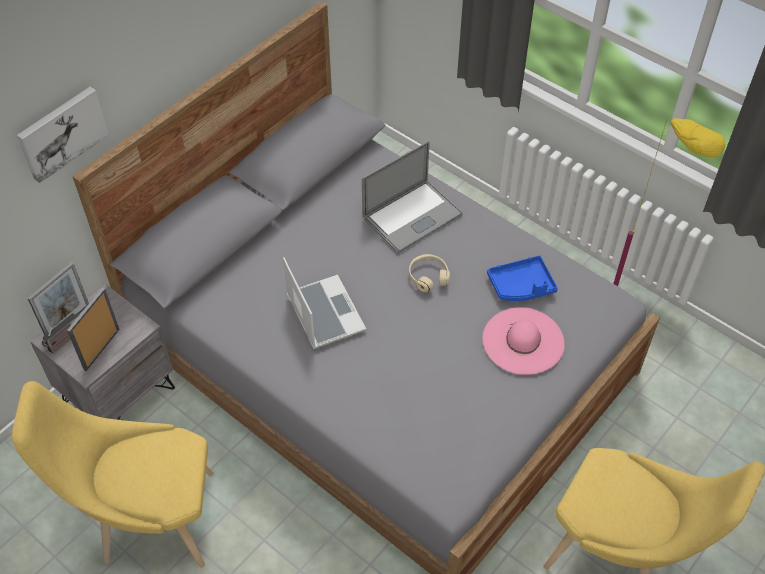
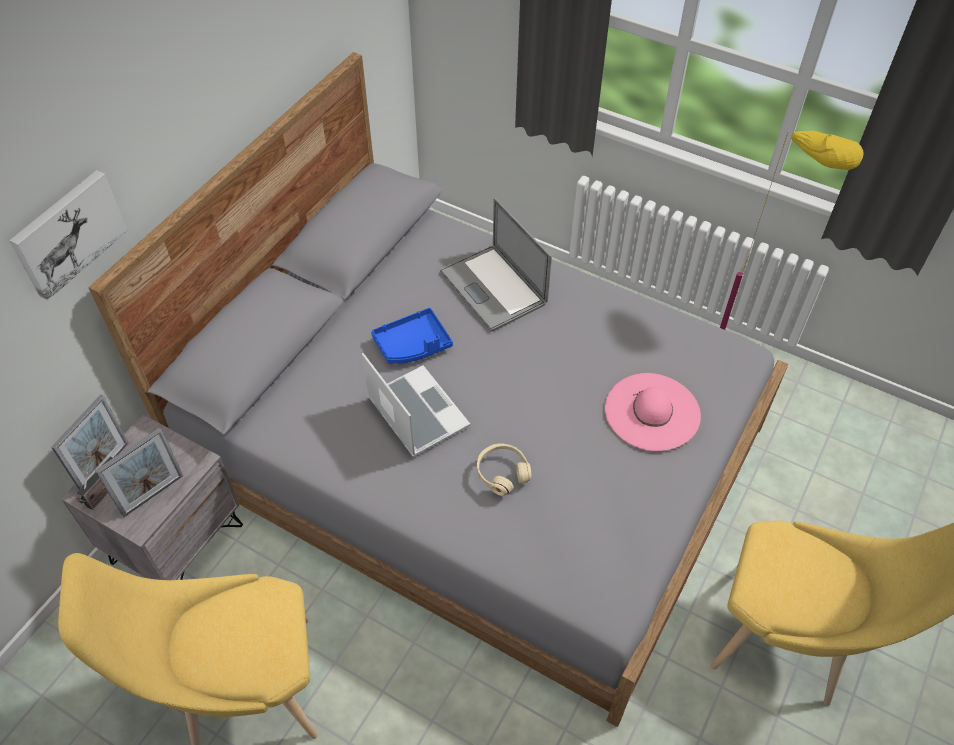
camera: 10 degrees left, 0 degrees up
picture frame [67,287,120,371] -> picture frame turned 150 degrees counterclockwise [95,427,183,517]
laptop [362,141,463,253] -> laptop turned 105 degrees clockwise [440,198,552,332]
beige headphones [409,254,450,292] -> beige headphones moved to [477,443,531,496]
blue tray [487,255,558,301] -> blue tray moved to [371,308,453,364]

